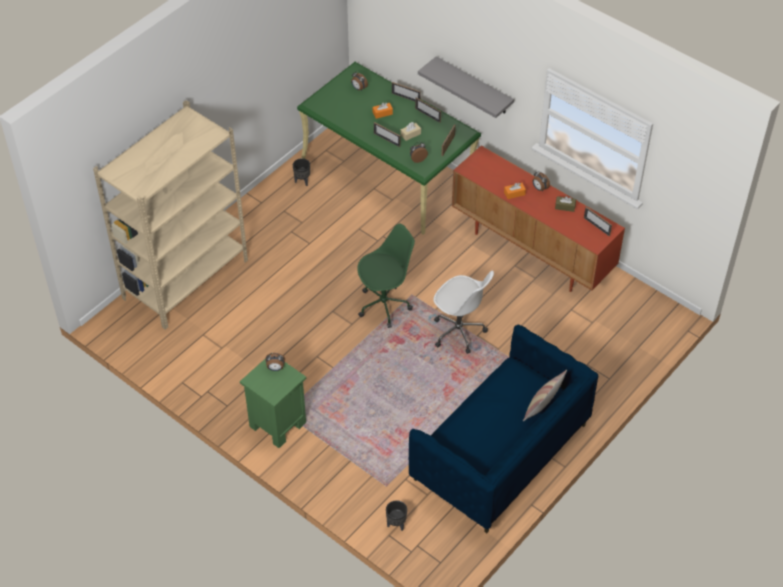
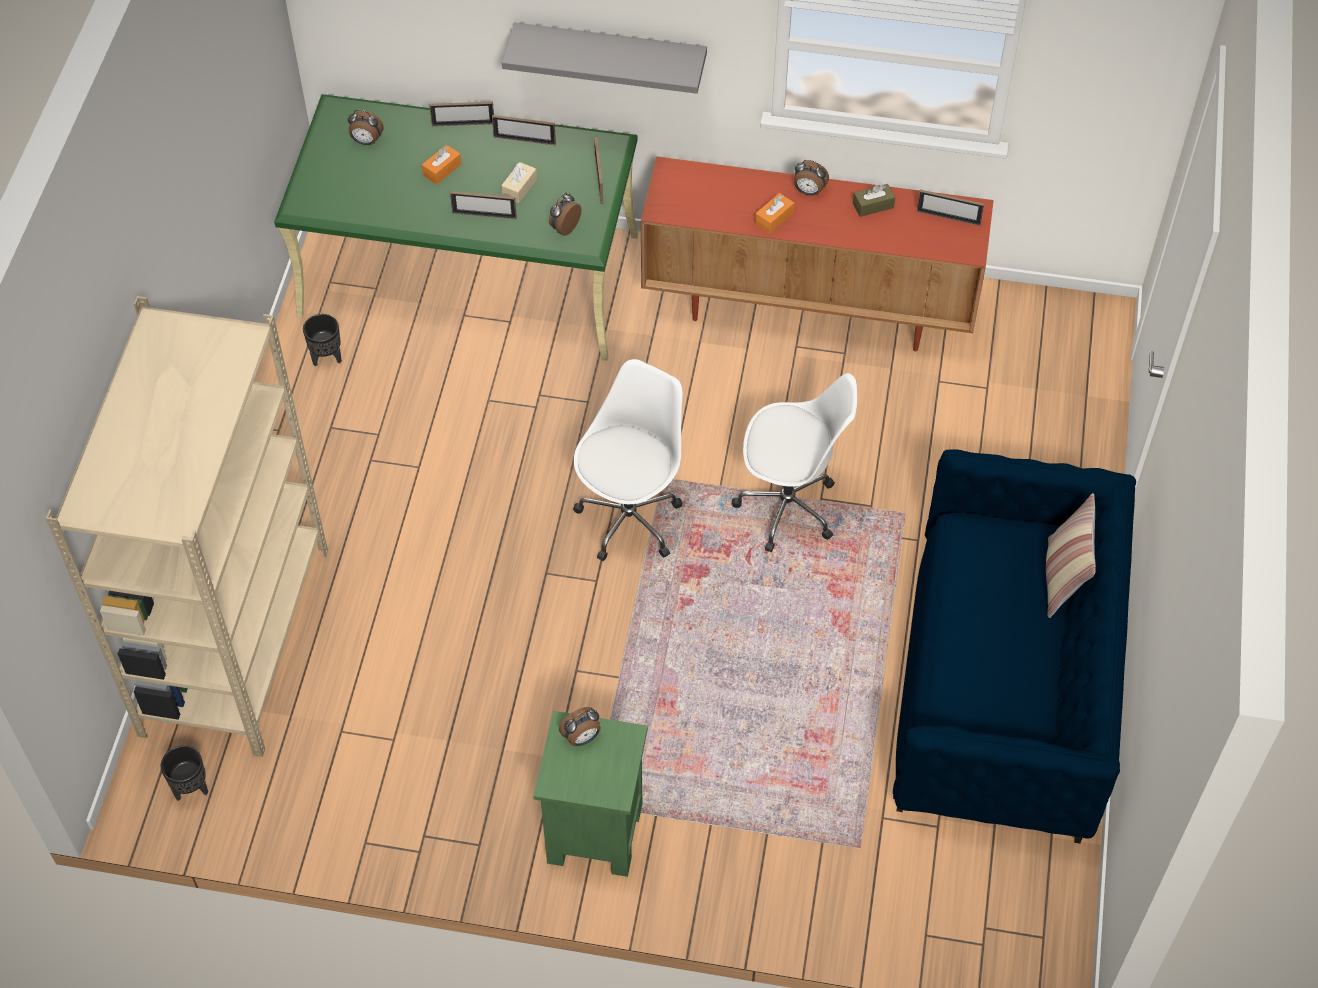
camera: 30 degrees left, 5 degrees up
green office chair [357,224,415,328] -> white office chair [573,359,683,561]
black planter [386,500,407,531] -> black planter moved to [161,745,208,801]

